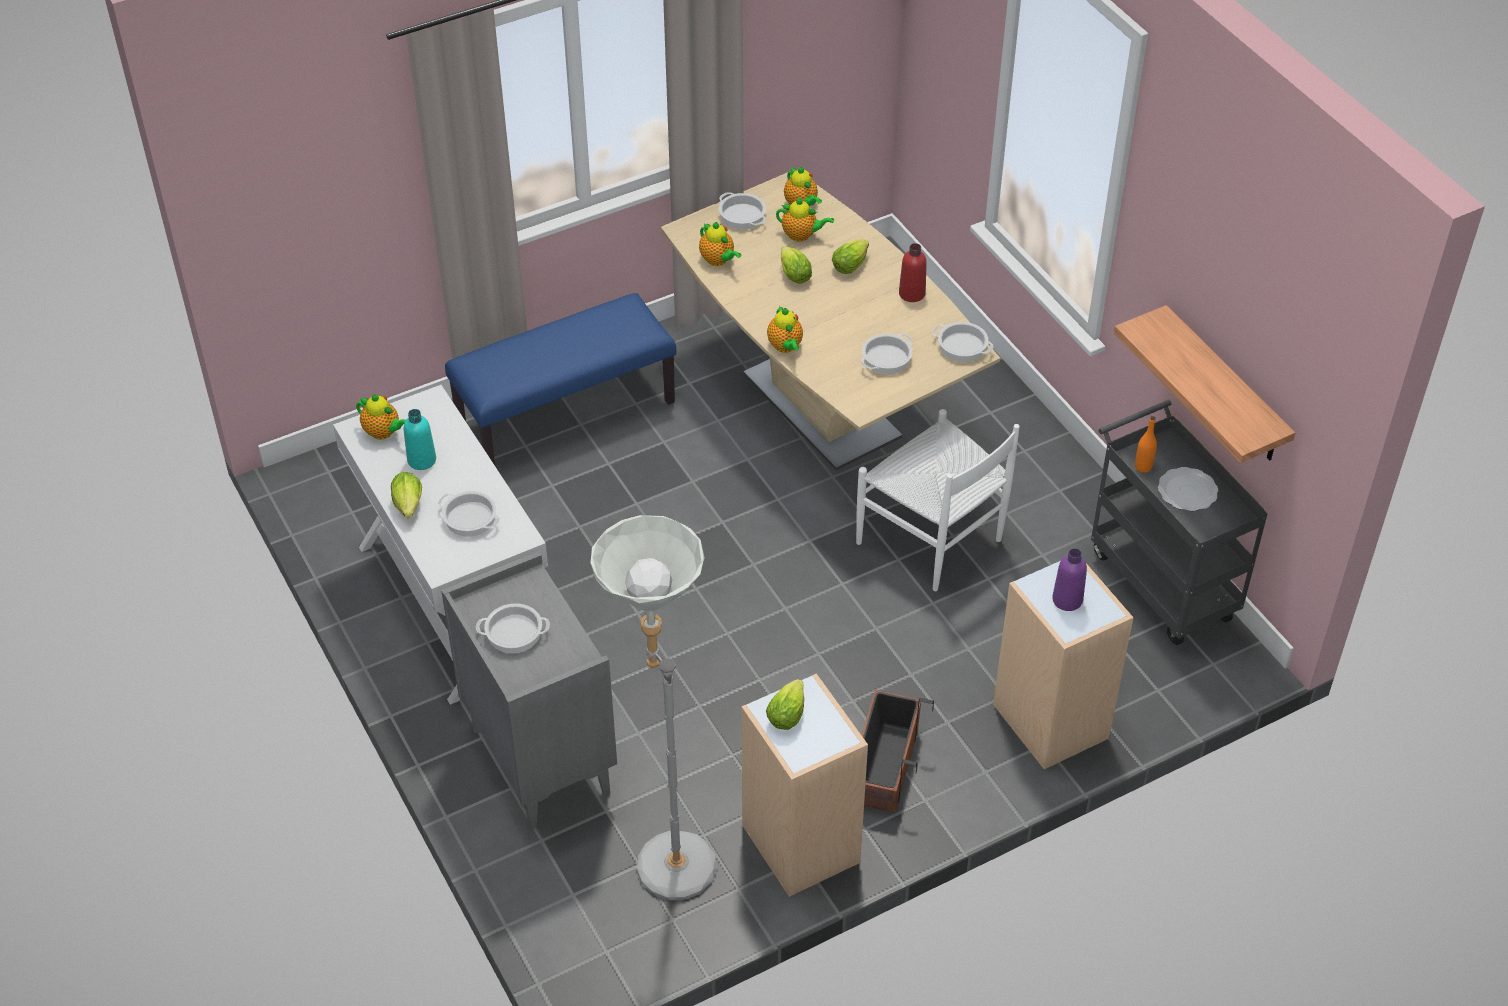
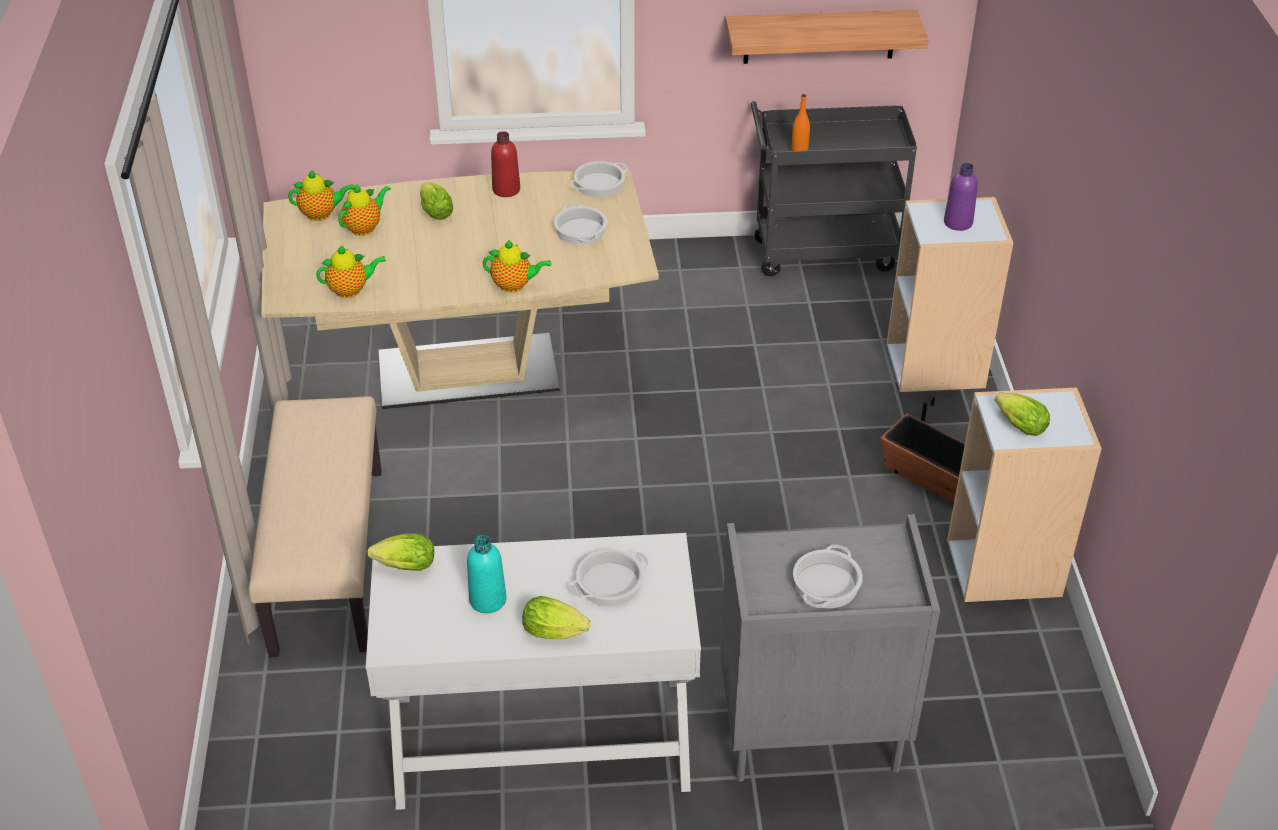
camera: 65 degrees left, 5 degrees down
teapot [356,394,406,440] -> none
blue bench [445,293,677,465] -> beige bench [249,396,381,657]
grey floor lamp [591,515,717,900] -> none
cooking pot [719,192,766,230] -> none
lettuce [781,246,812,284] -> lettuce moved to [367,534,434,571]
white chair [856,409,1020,591] -> none
plate [1158,467,1218,511] -> none

